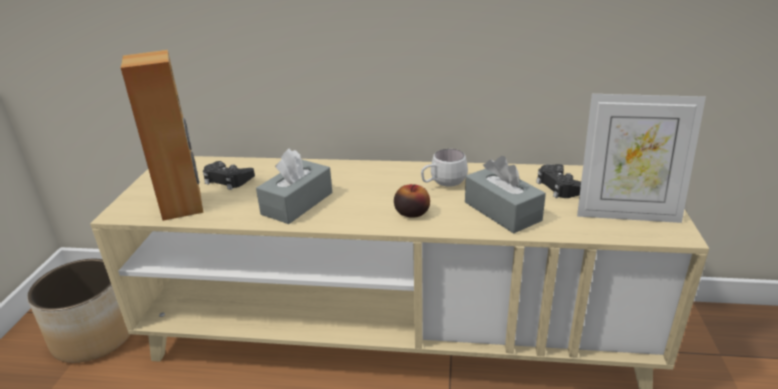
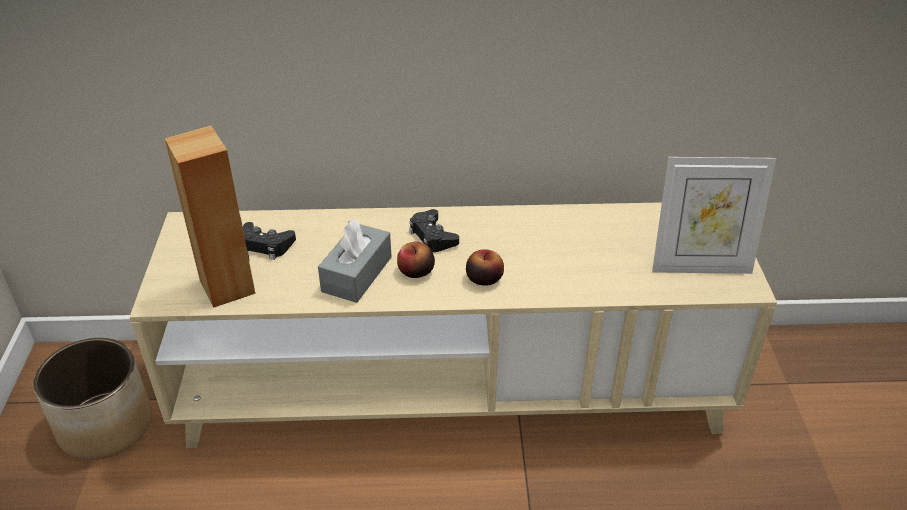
camera: 10 degrees left, 10 degrees up
white mug [421,149,468,187] -> none
grey tissue box [465,156,546,233] -> none
black game controller [536,164,581,198] -> black game controller moved to [409,209,459,252]
none -> apple [397,242,435,278]

